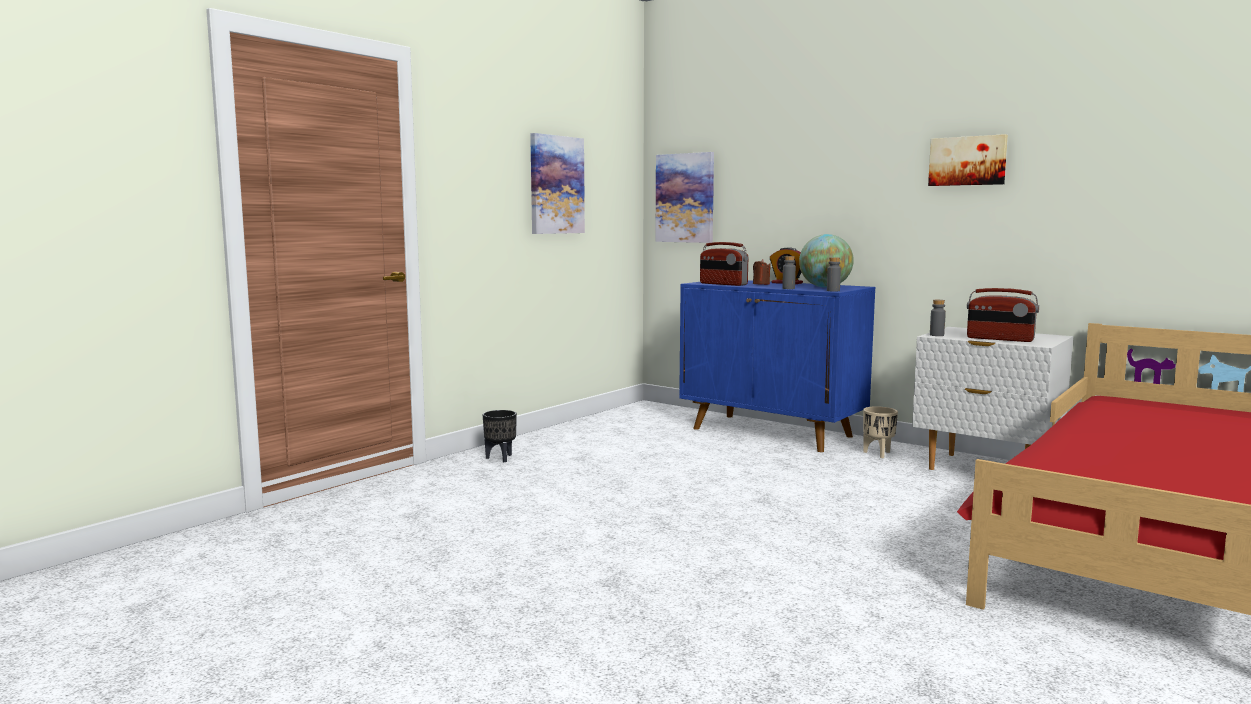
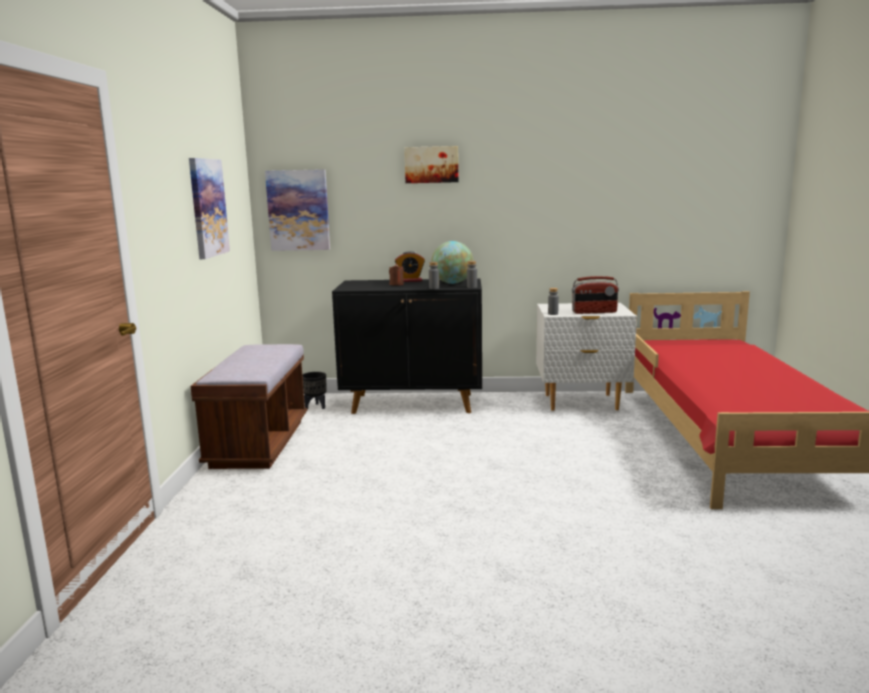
camera: 35 degrees left, 5 degrees up
black planter [483,410,517,462] -> black planter moved to [302,372,326,409]
blue cabinet [679,280,875,452] -> black cabinet [332,278,482,414]
radio [700,242,748,286] -> none
beige planter [863,406,898,458] -> none
picture [928,134,1008,186] -> picture moved to [404,146,458,183]
none -> brown bench [190,344,307,469]

